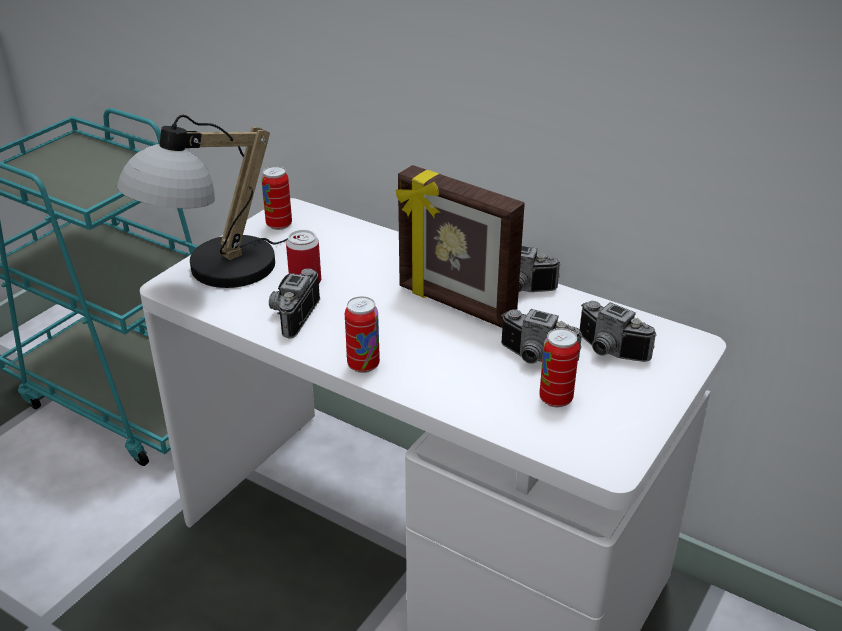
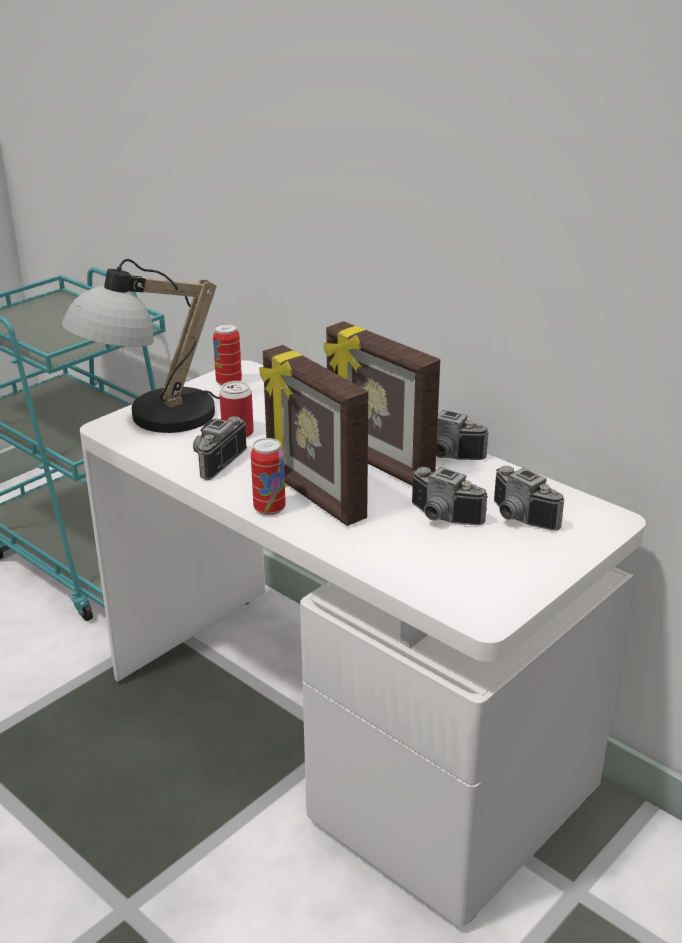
camera: 10 degrees right, 5 degrees down
can [539,328,579,407] -> none
none -> picture frame [259,345,368,526]

